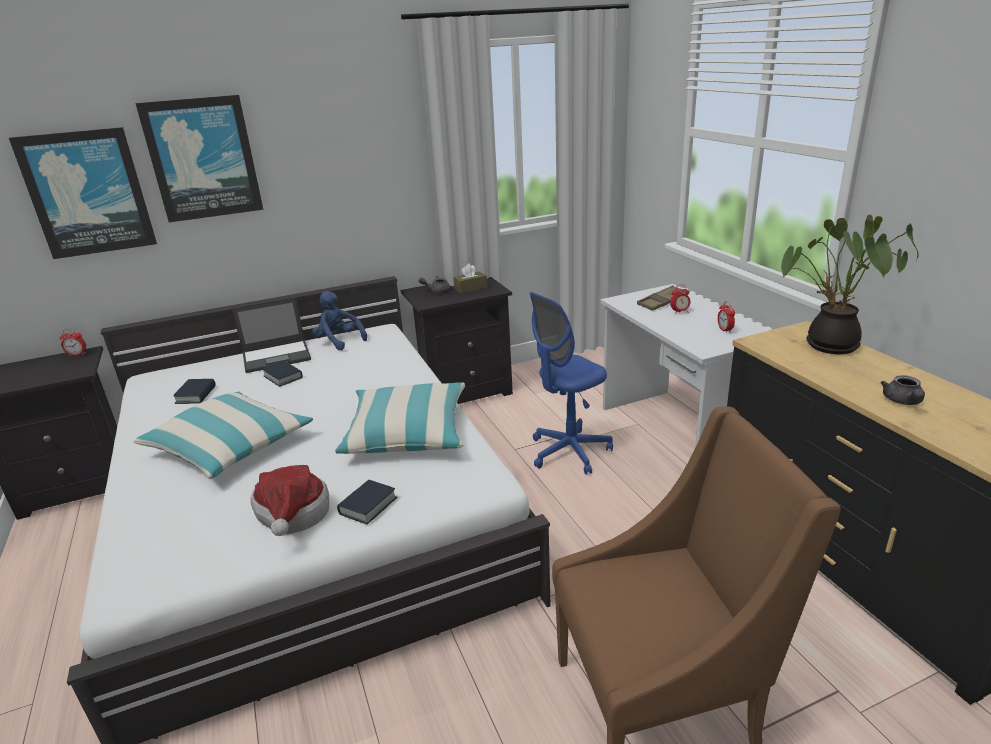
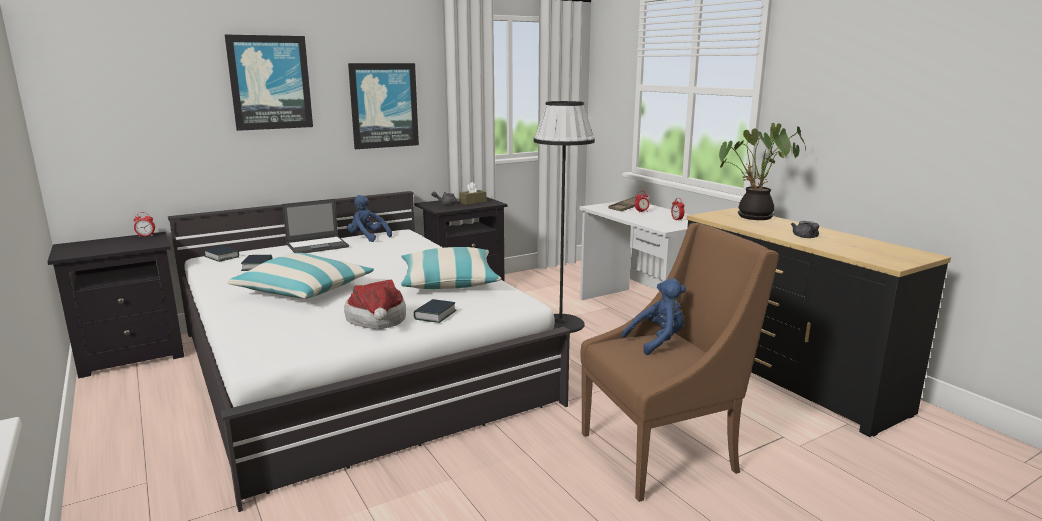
camera: 10 degrees left, 10 degrees down
picture [9,127,157,259] -> picture moved to [348,63,419,149]
book [262,361,303,387] -> book moved to [204,246,239,262]
blue office chair [530,292,613,475] -> black floor lamp [534,101,595,333]
none -> blue plush toy [622,278,686,355]

